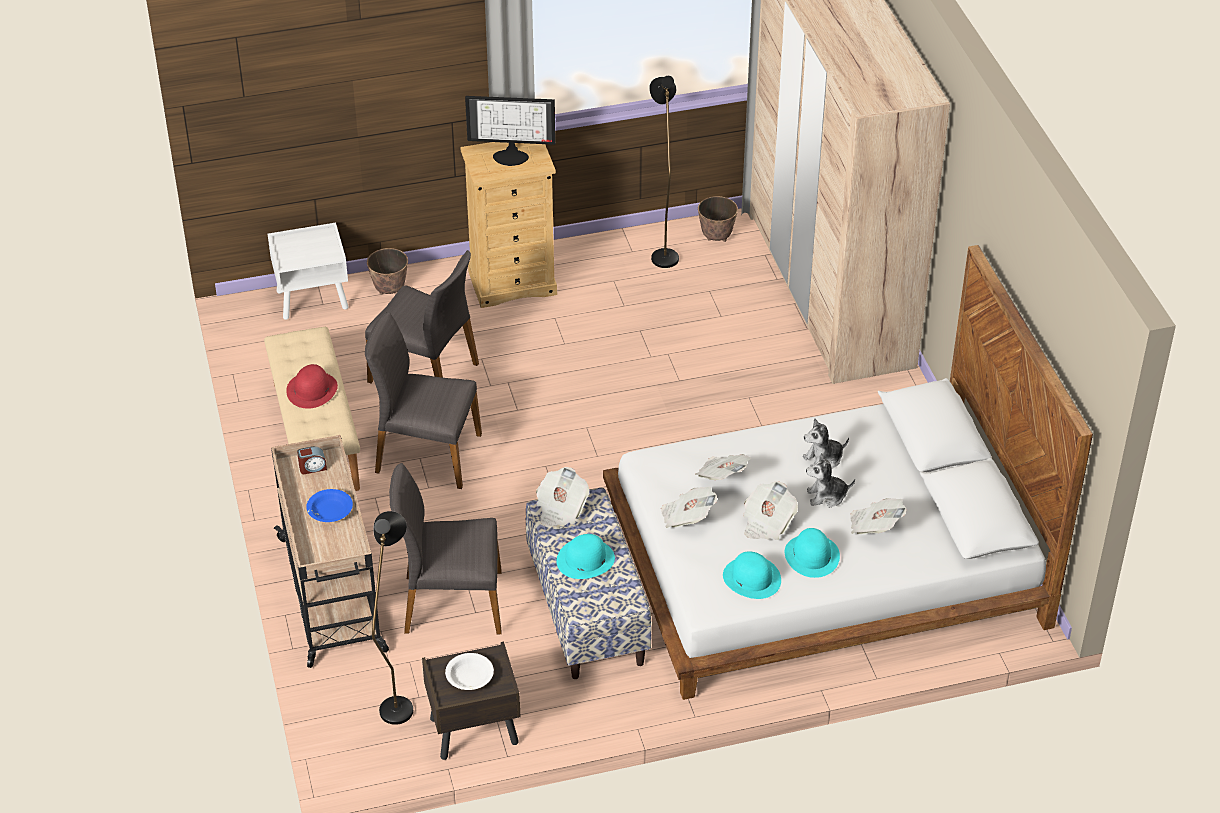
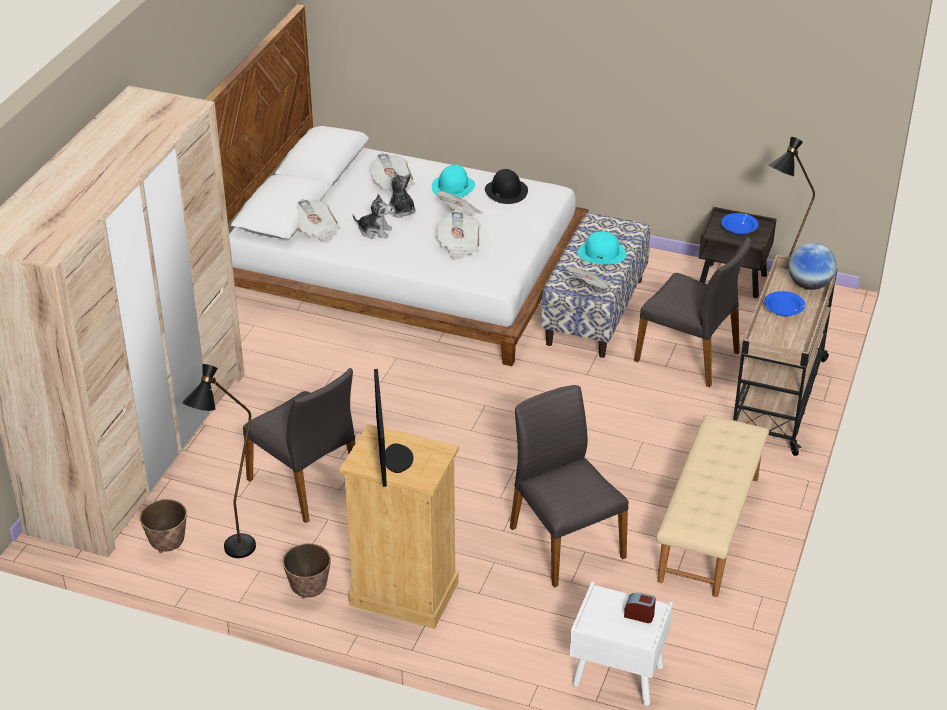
camera: 145 degrees left, 5 degrees down
red hat [286,364,338,409] -> none
alarm clock [297,446,327,474] -> alarm clock moved to [624,592,656,623]
grey chair [365,312,482,489] -> grey chair moved to [243,368,355,523]
planter [367,248,408,295] -> planter moved to [283,543,331,599]
white bowl [445,653,494,690] -> blue bowl [721,213,759,235]
monitor [465,96,556,166] -> monitor turned 45 degrees clockwise [374,369,414,487]
newspaper [661,486,717,528] -> newspaper moved to [296,199,340,243]
turquoise hat [723,551,781,599] -> black hat [485,169,528,204]
plush toy [806,453,855,508] -> plush toy turned 150 degrees counterclockwise [387,173,416,218]
none -> globe [788,242,837,290]

